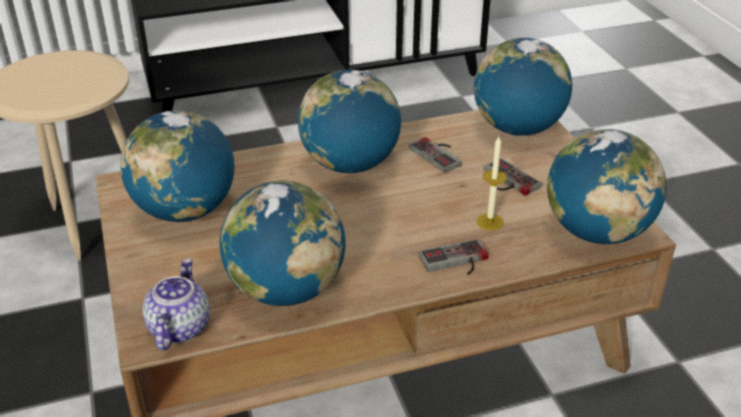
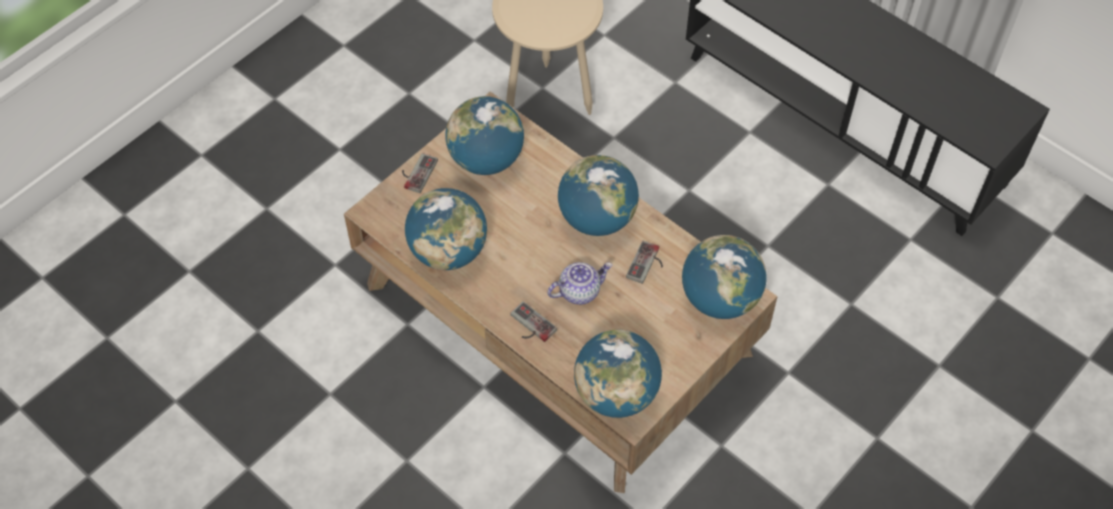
camera: 60 degrees right, 20 degrees up
teapot [143,258,210,351] -> teapot moved to [547,262,612,305]
candle [477,137,507,230] -> none
game controller [484,158,542,196] -> game controller moved to [402,153,438,193]

